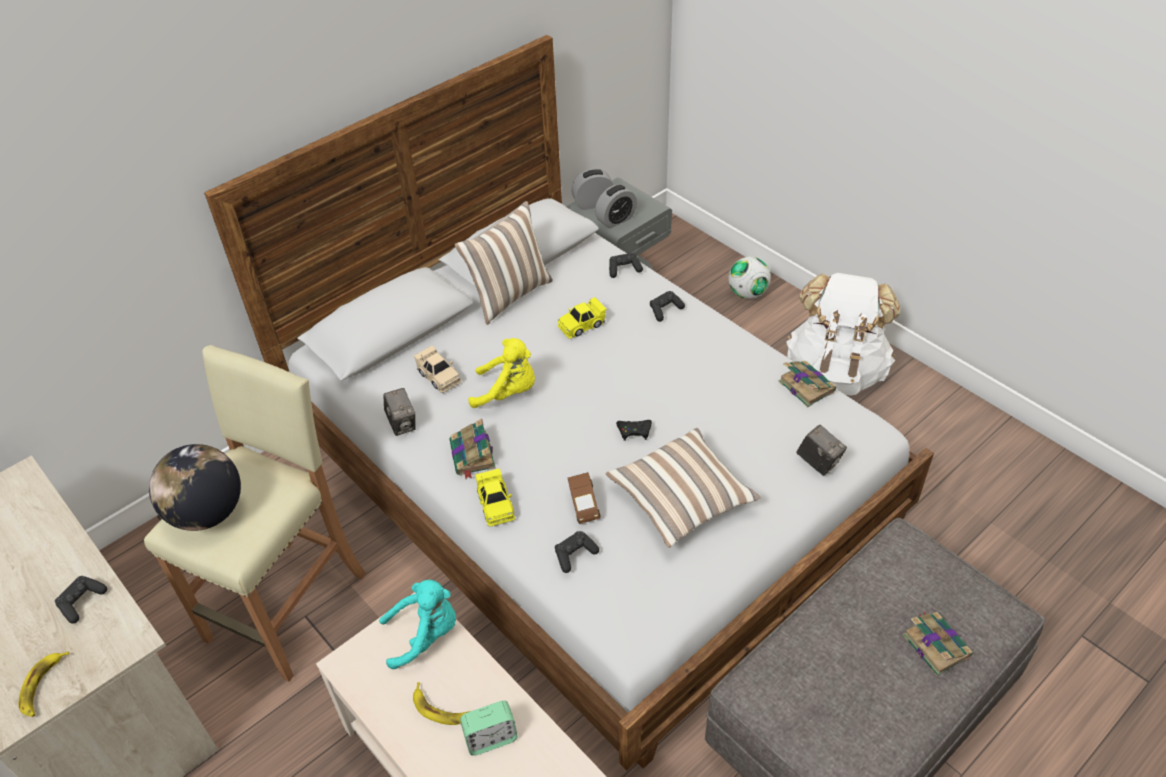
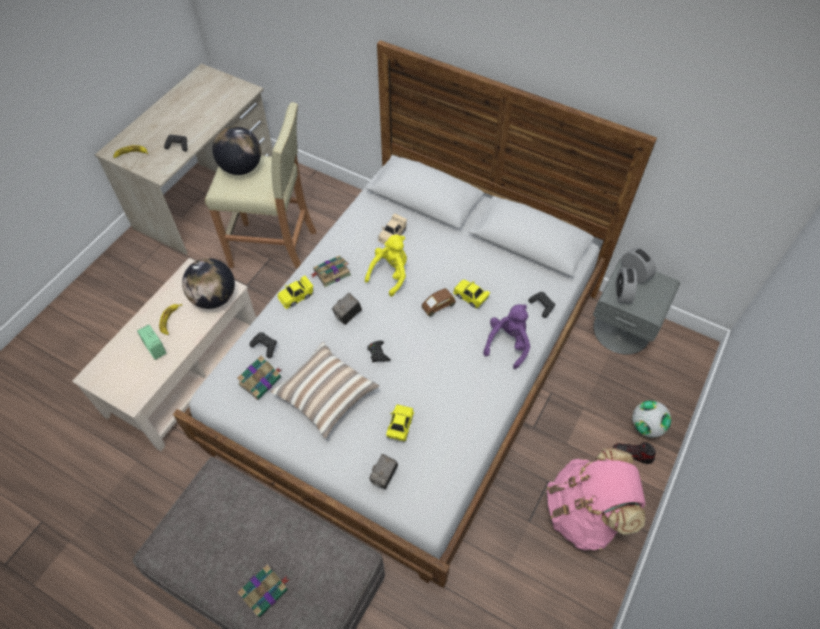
camera: 70 degrees right, 10 degrees up
turquoise plush toy [379,580,456,669] -> globe [182,258,235,309]
camera [384,388,416,436] -> camera moved to [332,293,362,325]
pillow [455,201,553,325] -> none
yellow plush toy [468,338,535,408] -> yellow plush toy turned 135 degrees counterclockwise [365,235,407,296]
brown toy car [568,472,601,524] -> brown toy car moved to [422,288,456,317]
alarm clock [595,185,637,229] -> alarm clock turned 60 degrees clockwise [616,268,637,303]
black game controller [650,291,685,322] -> purple plush toy [483,304,530,369]
book [778,361,836,407] -> book moved to [237,356,282,400]
white backpack [786,273,900,395] -> pink backpack [547,448,645,550]
none -> yellow toy car [386,405,414,443]
none -> shoe [613,442,656,464]

